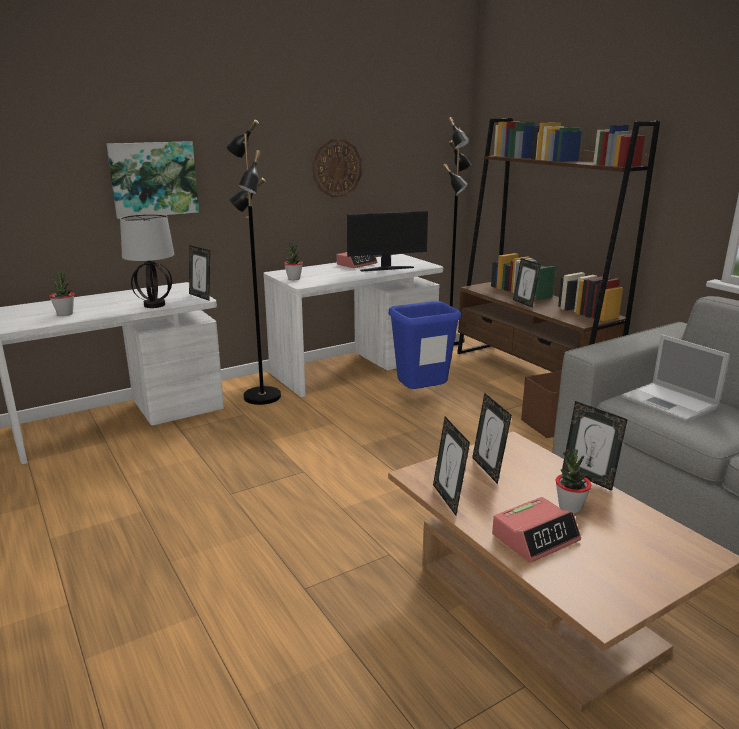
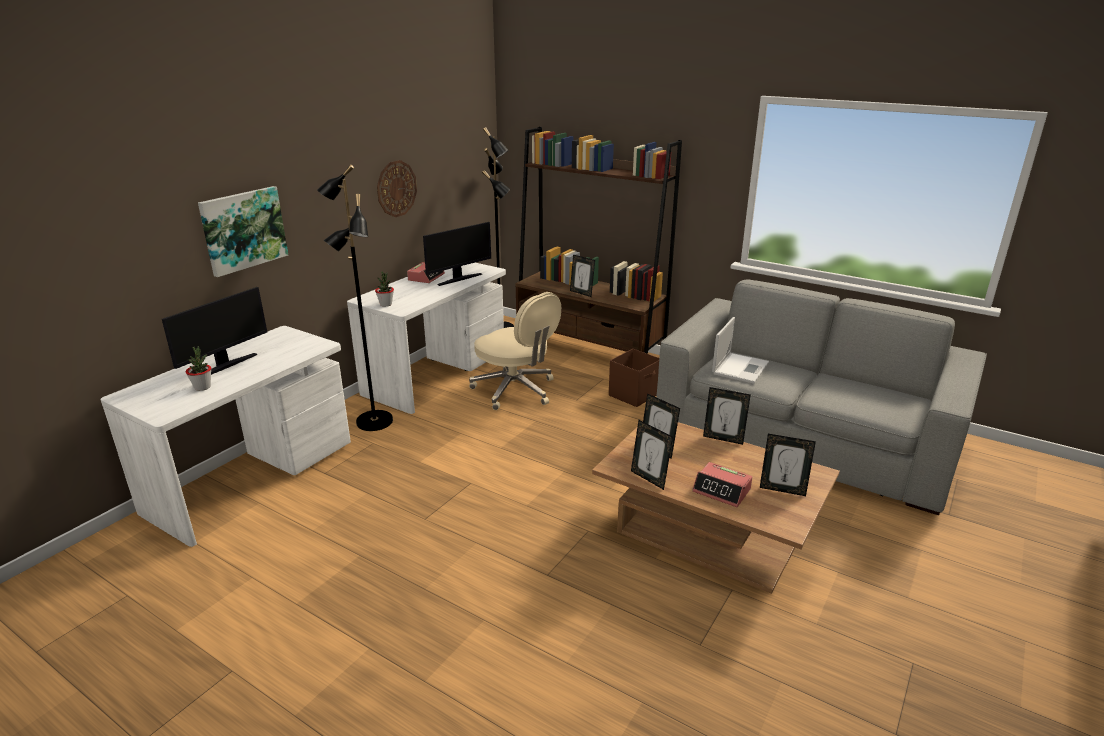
camera: 25 degrees left, 5 degrees up
table lamp [120,214,174,308] -> none
picture frame [189,245,210,301] -> picture frame moved to [760,434,816,496]
blue trash can [388,301,461,389] -> beige office chair [469,292,561,410]
alarm clock [492,497,581,563] -> alarm clock turned 90 degrees clockwise [692,462,752,507]
potted plant [556,449,592,514] -> none
laptop [621,334,730,422] -> laptop turned 90 degrees counterclockwise [712,317,769,384]
none -> monitor [162,287,267,375]

